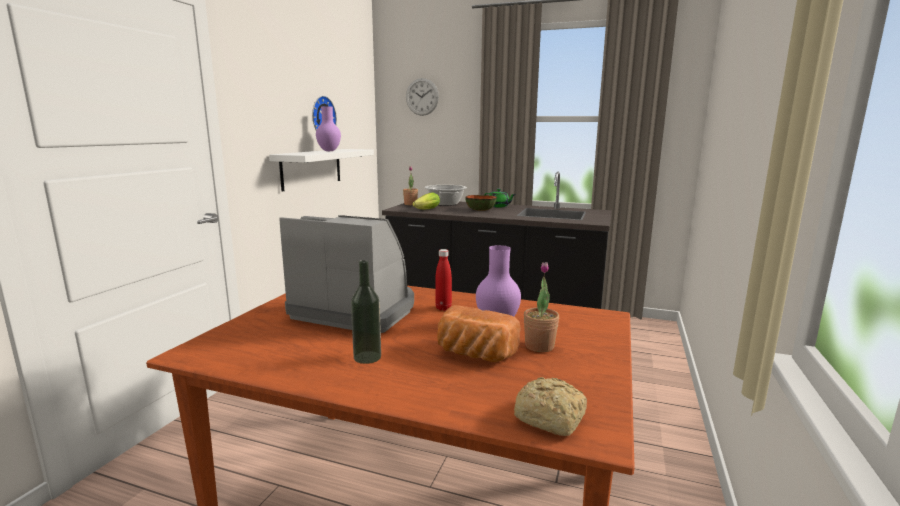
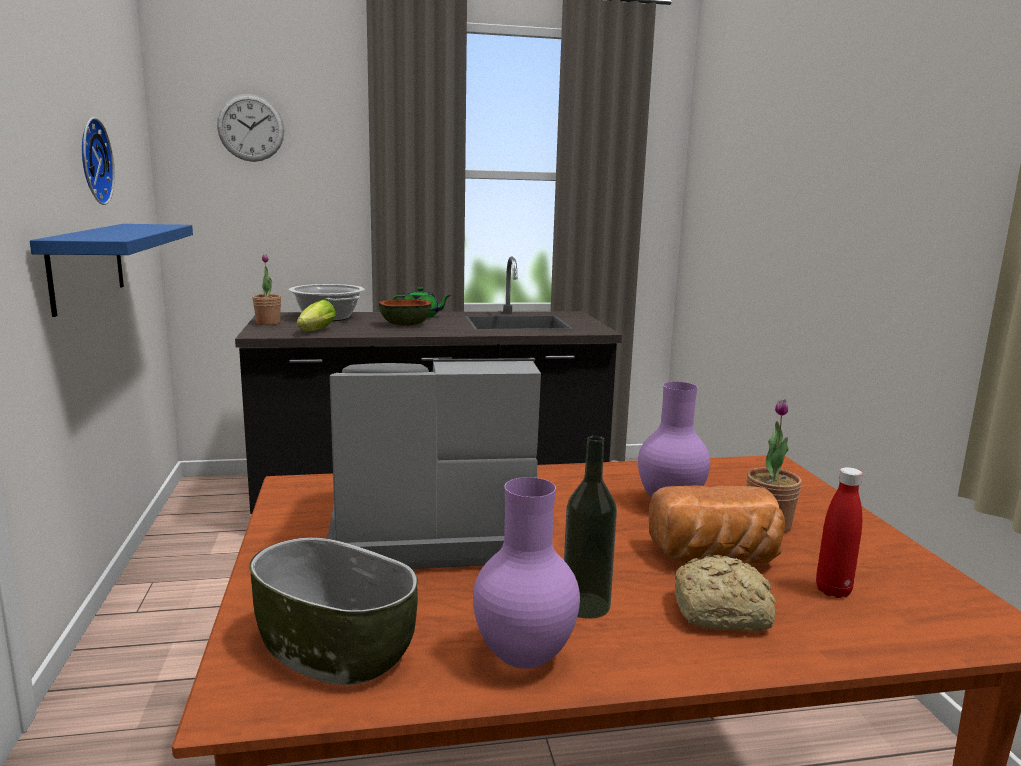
camera: 30 degrees left, 0 degrees up
white shelf [269,149,374,192] -> blue shelf [30,224,193,317]
purple vase [316,106,341,151] -> purple vase moved to [473,477,580,669]
red bottle [435,249,452,311] -> red bottle moved to [816,467,863,598]
bread [514,377,587,436] -> bread moved to [675,555,776,632]
none -> bowl [249,537,418,685]

